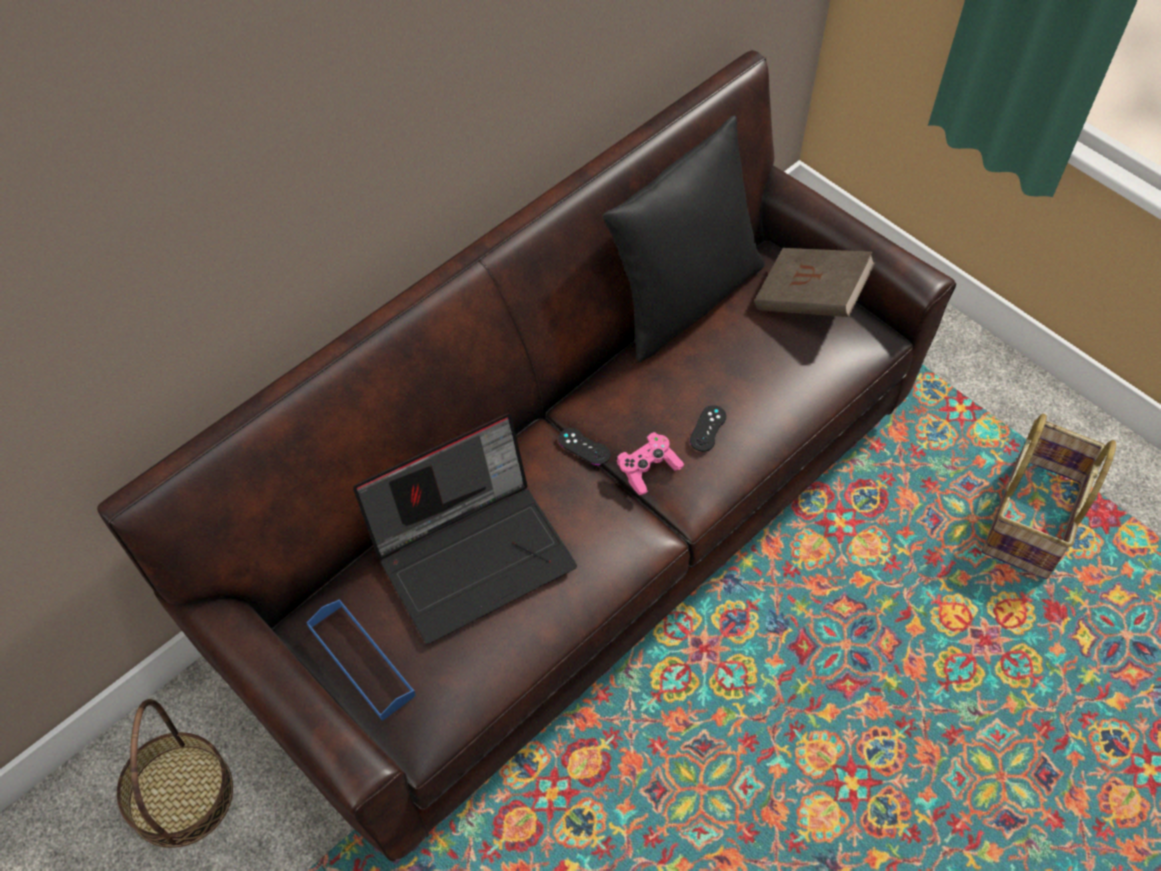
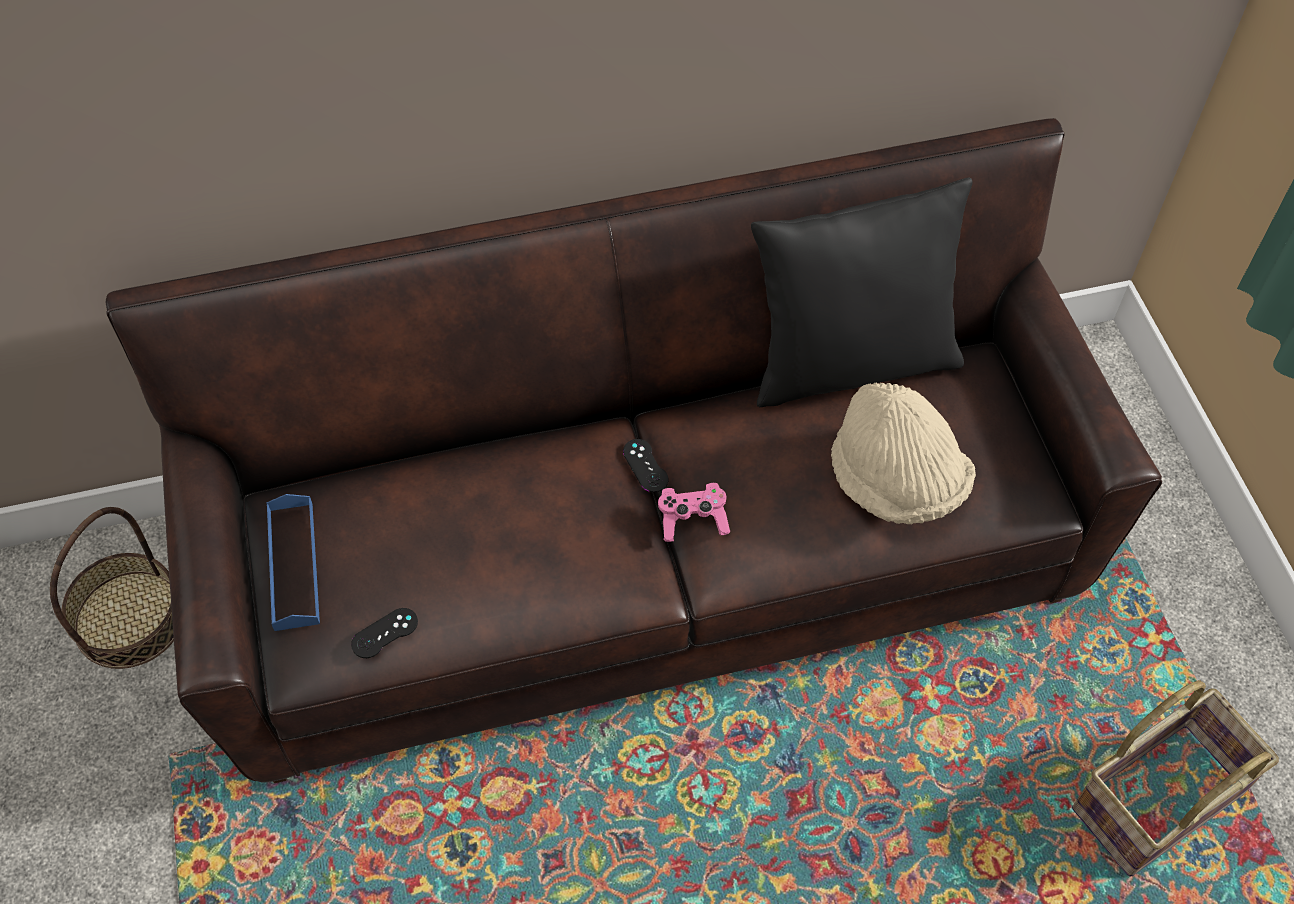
camera: 30 degrees right, 0 degrees up
laptop [353,413,577,644] -> none
black game controller [690,405,727,452] -> black game controller moved to [351,608,418,658]
brown book [755,248,875,317] -> none
none -> beige hat [831,383,976,524]

